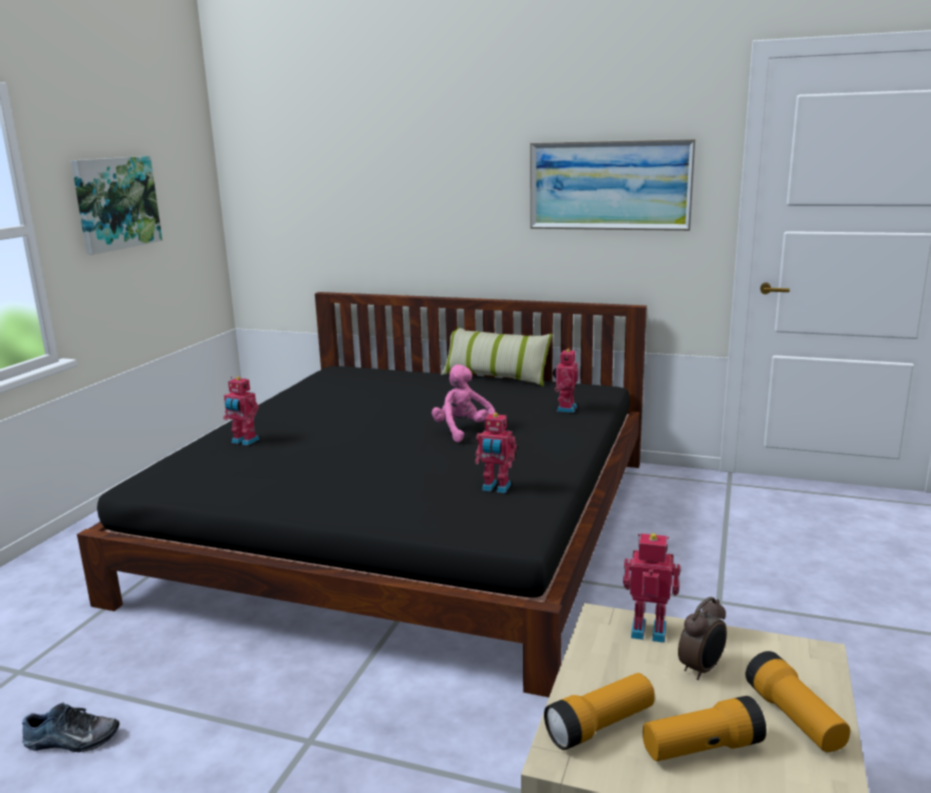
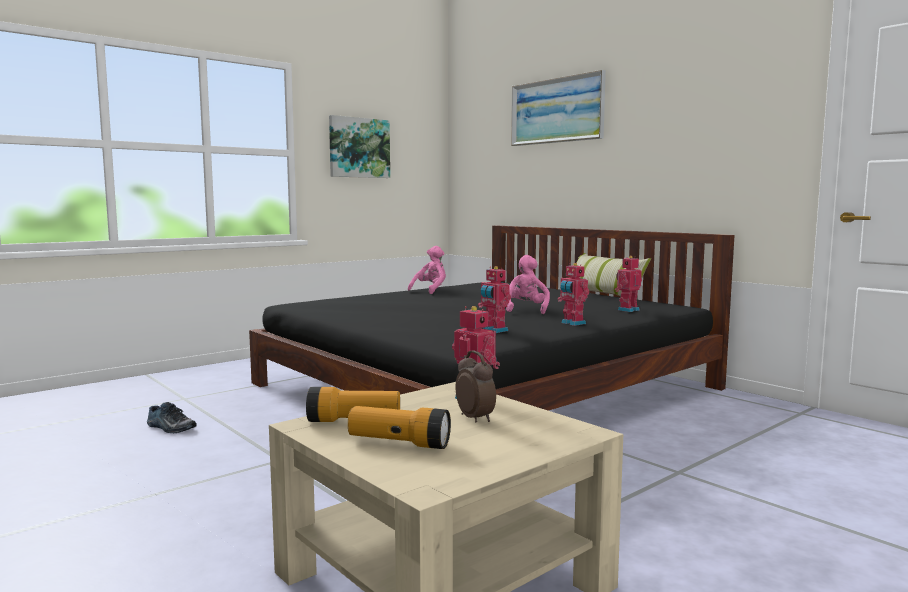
camera: 30 degrees right, 10 degrees down
toy robot [223,377,259,446] -> toy robot moved to [558,263,589,326]
picture [530,139,696,231] -> picture moved to [511,70,606,146]
alarm clock [678,597,727,680] -> alarm clock turned 105 degrees counterclockwise [456,350,496,423]
flashlight [746,651,850,752] -> none
none -> pink plush toy [408,246,446,294]

